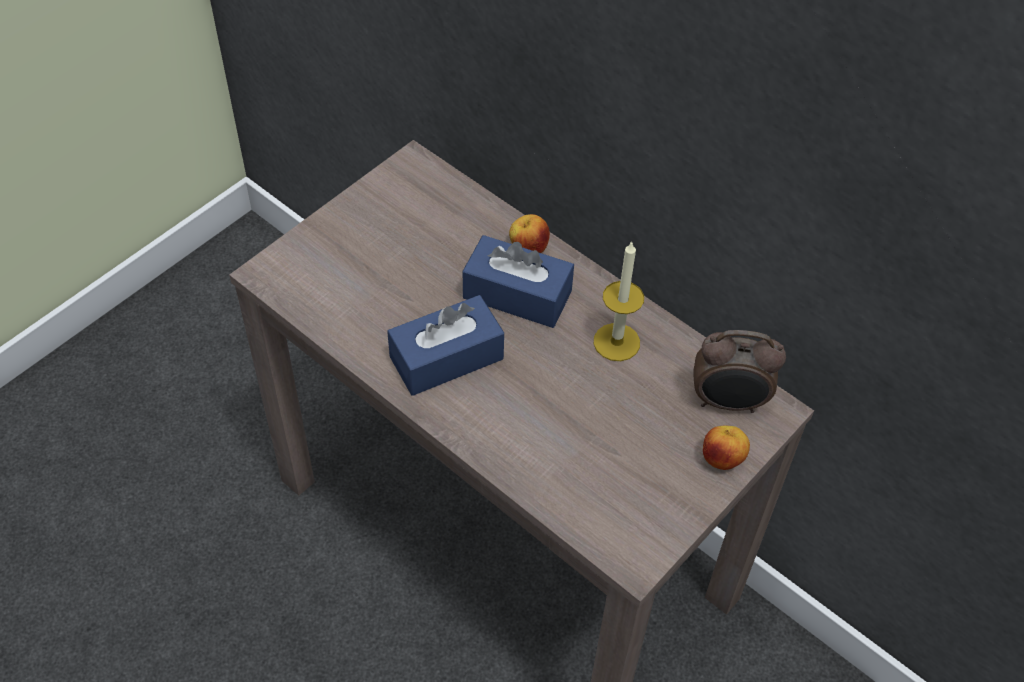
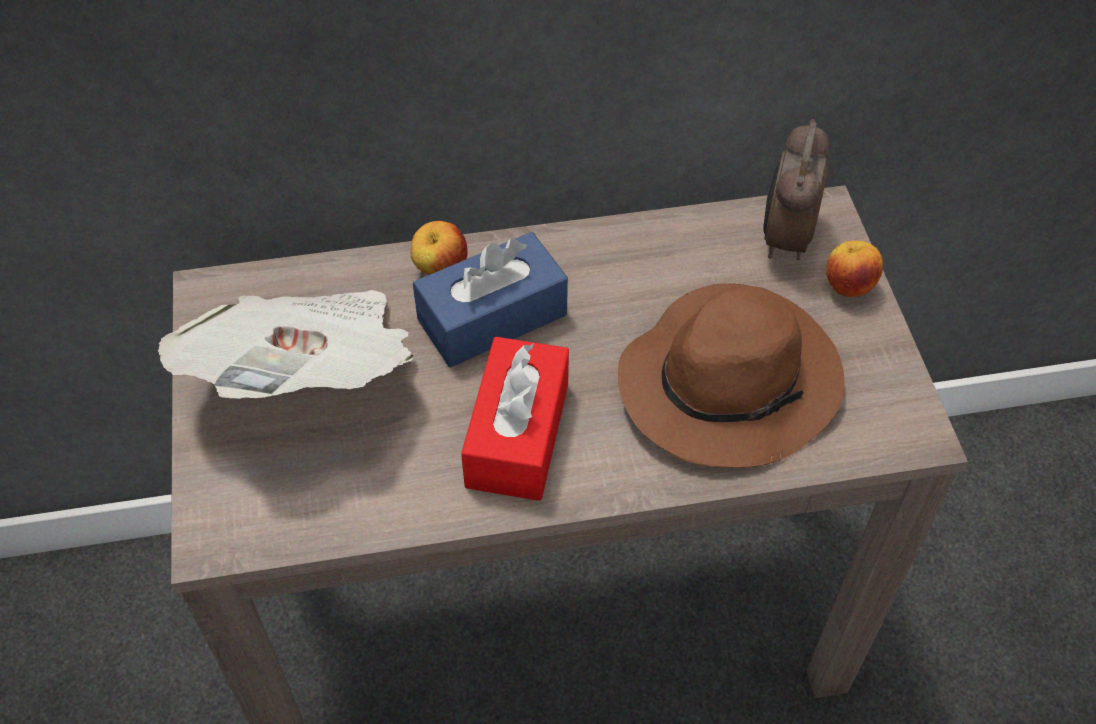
camera: 50 degrees left, 0 degrees up
blue tissue box [387,295,504,396] -> red tissue box [461,337,569,501]
candle [594,241,644,361] -> none
alarm clock [693,330,786,413] -> alarm clock turned 150 degrees clockwise [763,119,829,260]
none -> newspaper [158,290,414,399]
none -> brown hat [618,283,845,468]

